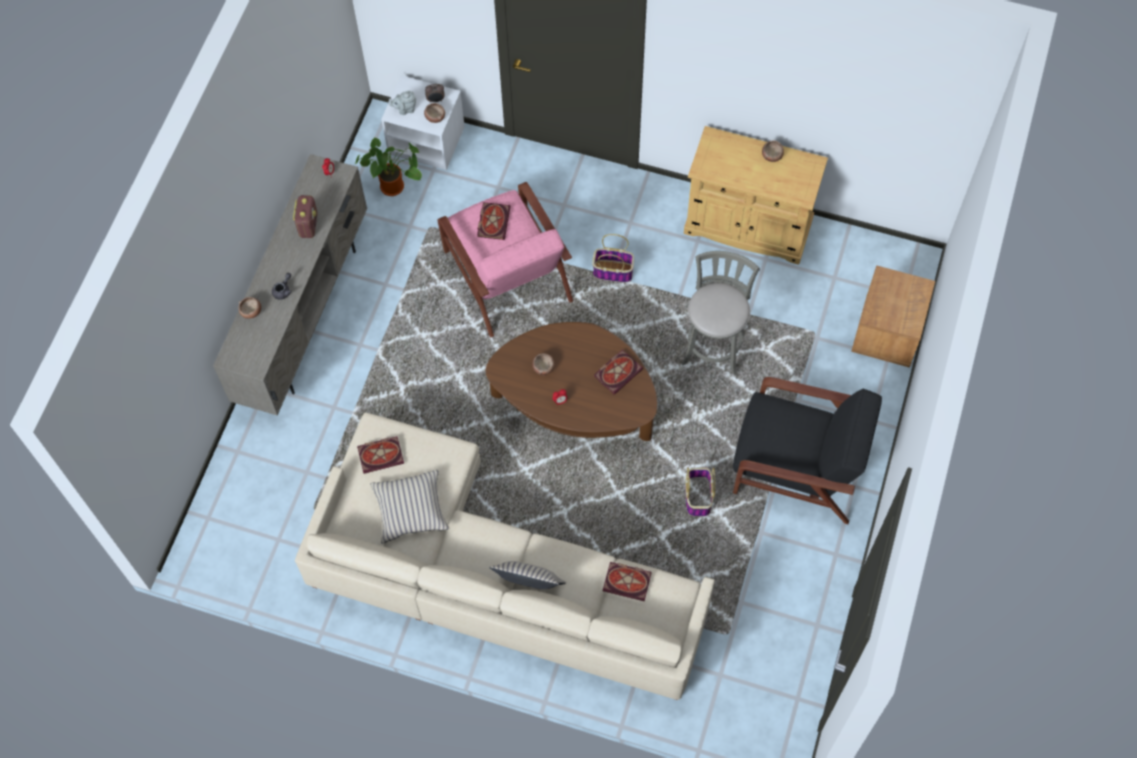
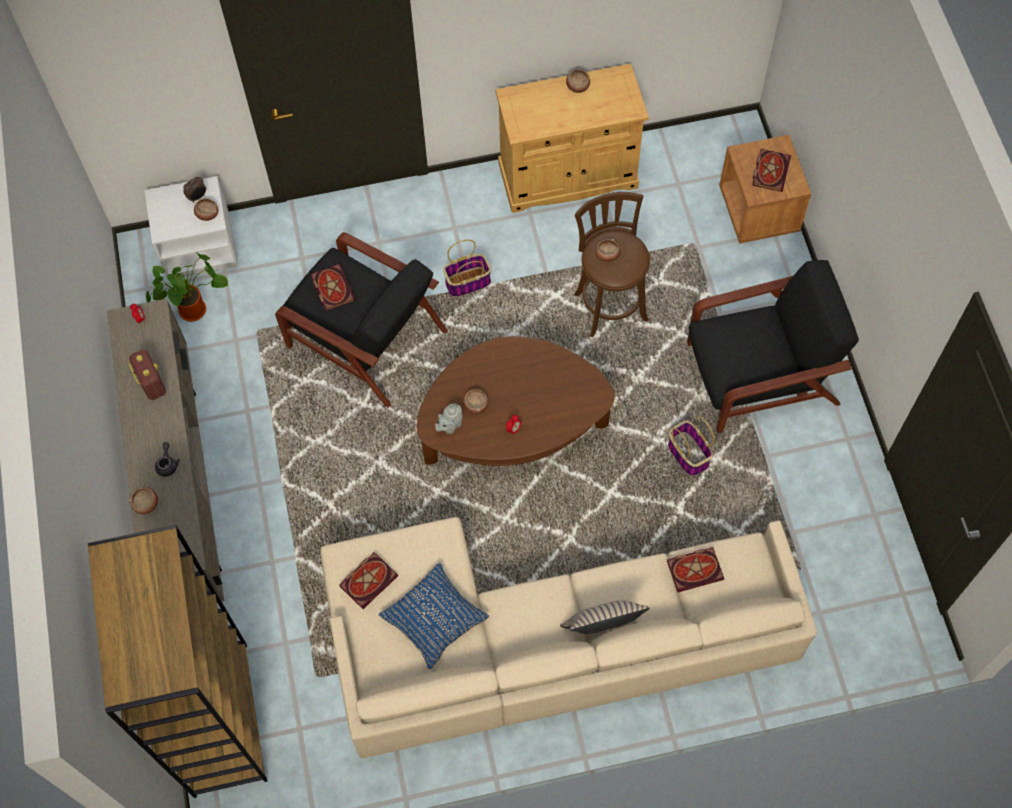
camera: 30 degrees left, 0 degrees up
beige pillow [370,470,449,544] -> blue pillow [378,563,489,670]
grey teapot [389,91,416,115] -> grey teapot moved to [435,404,463,434]
pink armchair [437,182,573,337] -> black armchair [275,232,448,408]
book [594,350,643,395] -> book moved to [752,149,791,192]
grey stool [681,251,760,376] -> brown stool [574,192,650,338]
none -> brown bookcase [88,525,267,798]
none -> bowl [595,239,620,262]

